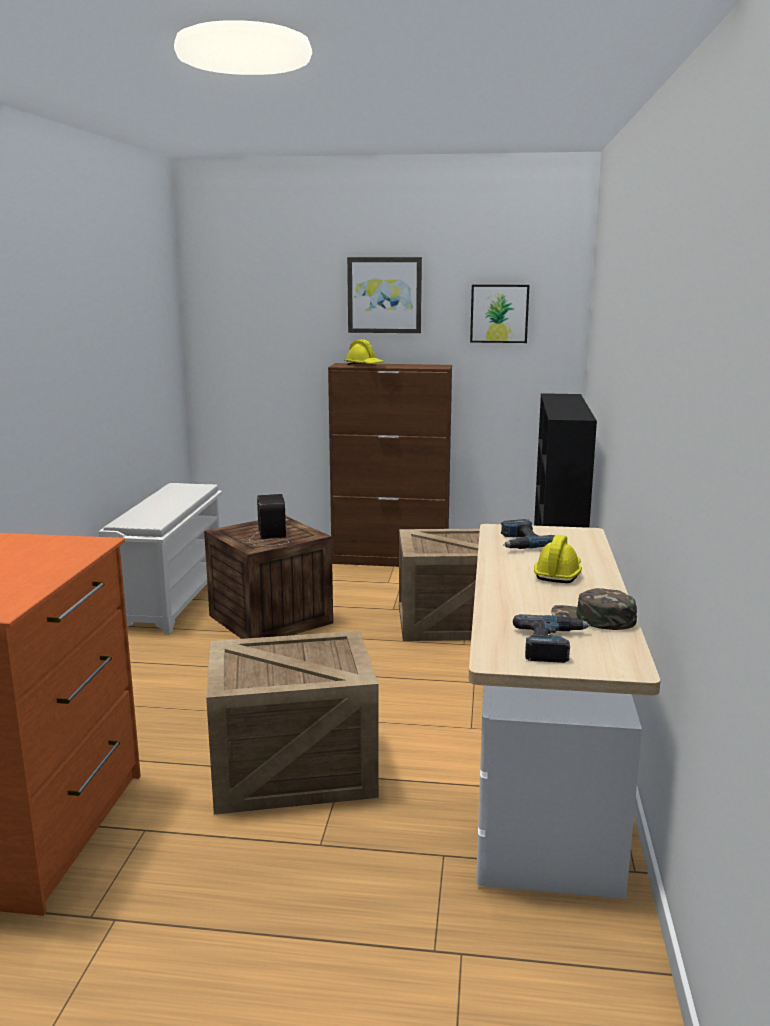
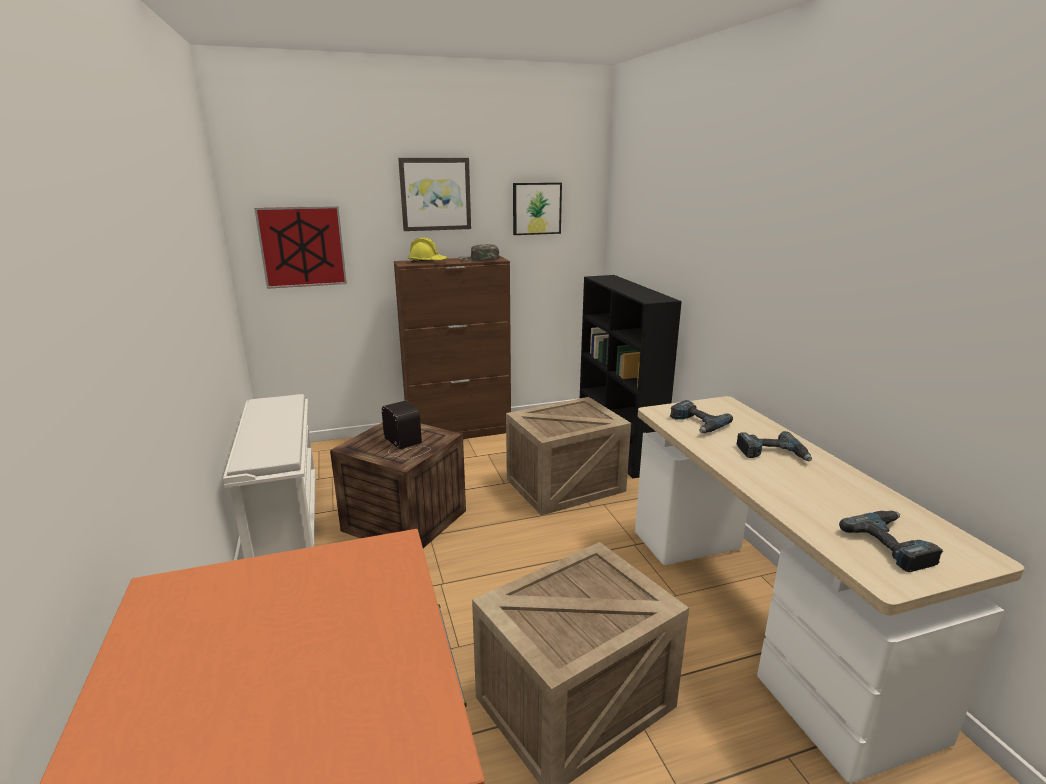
camera: 25 degrees left, 5 degrees up
yellow hard hat [534,535,582,583] -> power drill [737,431,812,461]
green cap [551,588,637,630] -> green cap moved to [459,244,500,261]
none -> picture [254,206,347,289]

